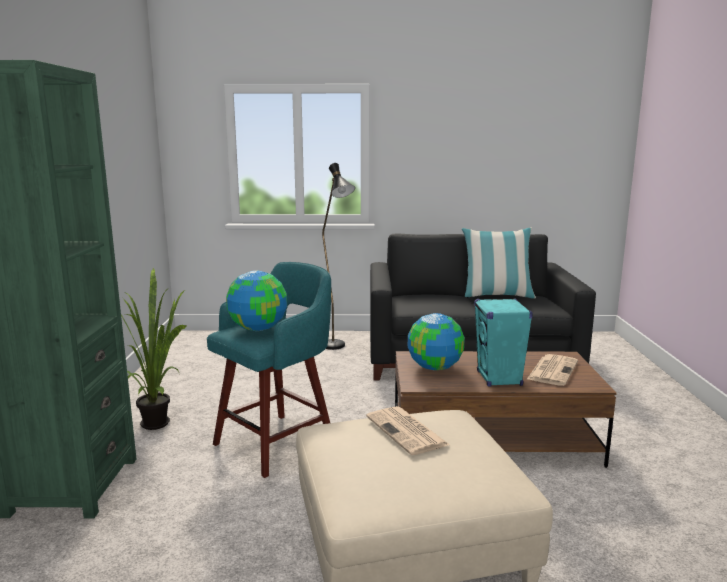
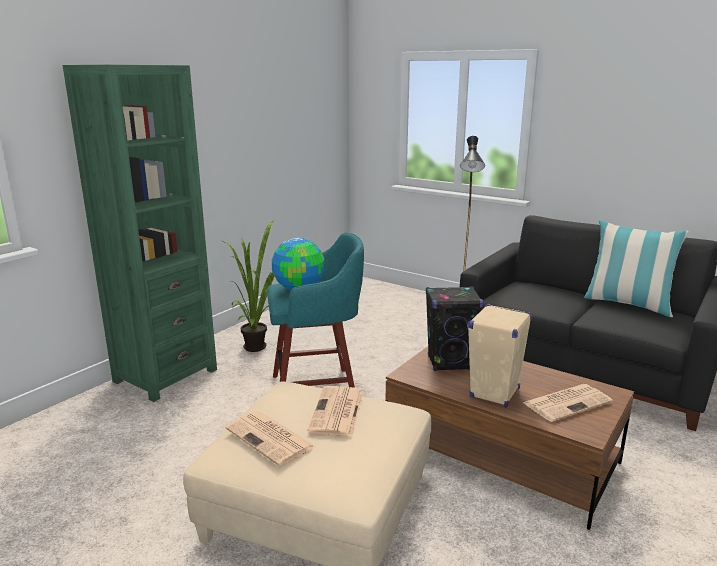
camera: 35 degrees right, 5 degrees up
globe [408,313,465,370] -> black speaker [426,286,483,371]
turquoise speaker [474,298,533,387] -> beige speaker [468,304,532,407]
none -> newspaper [225,411,315,466]

